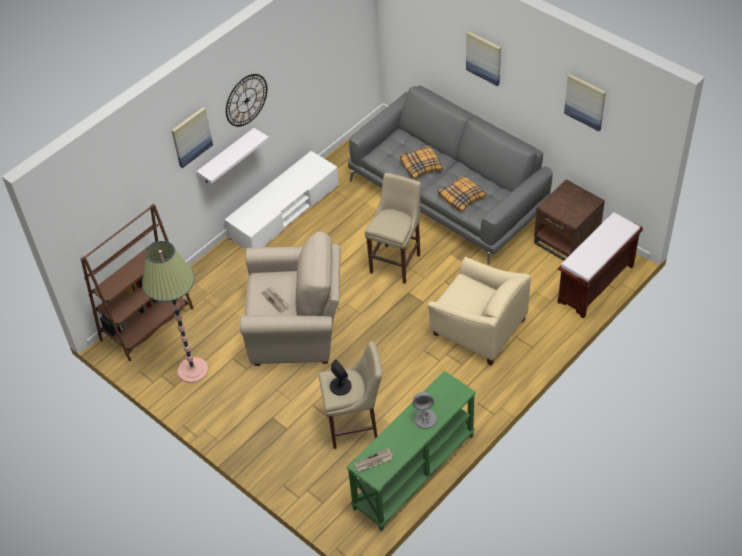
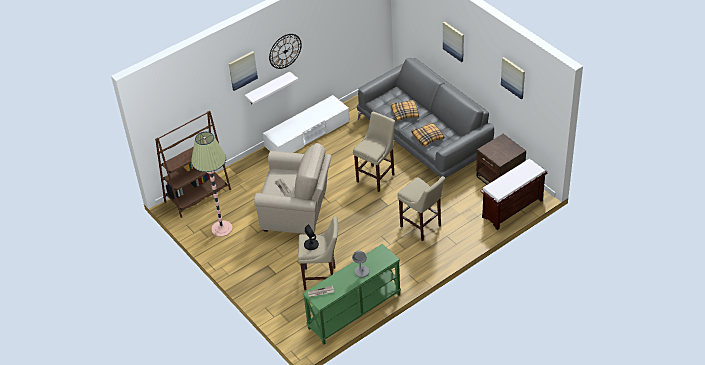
camera: 10 degrees right, 5 degrees down
beige armchair [428,257,531,365] -> beige stool [397,176,445,241]

